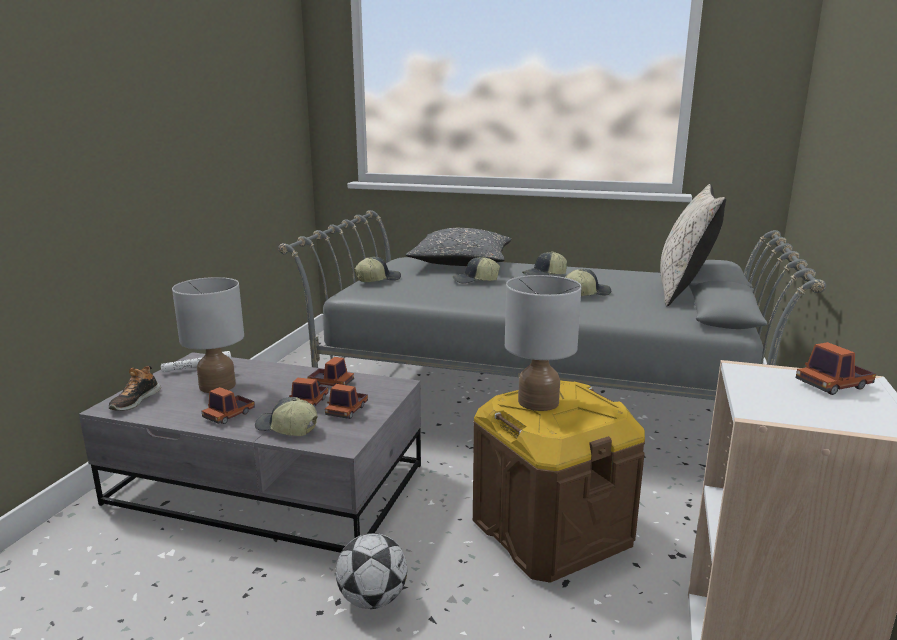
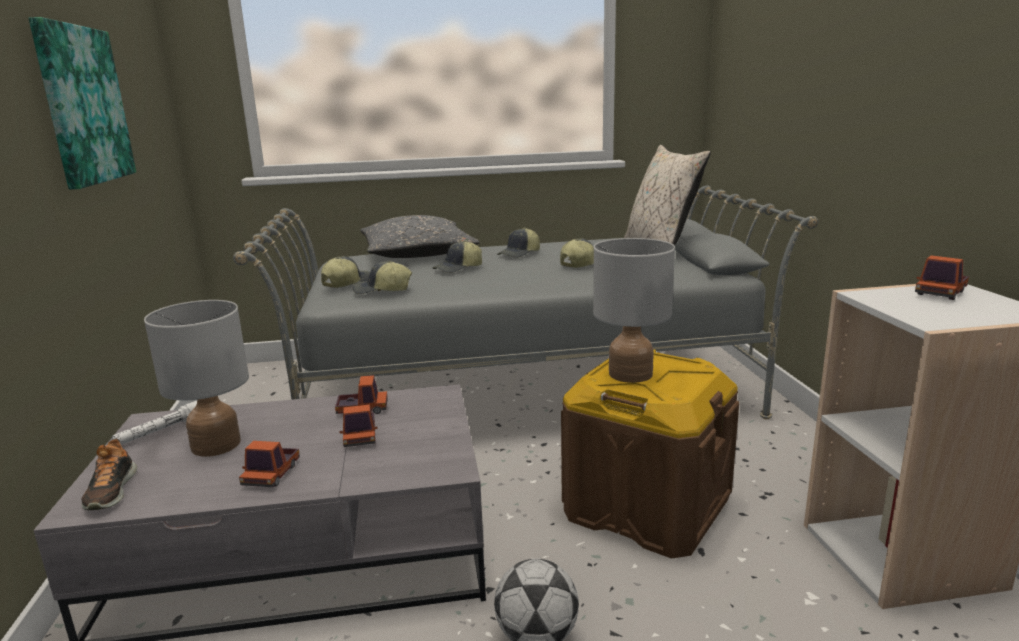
camera: 25 degrees left, 0 degrees up
cap [255,397,318,436] -> cap moved to [352,261,412,294]
toy truck [325,384,368,419] -> none
none -> picture [28,17,136,190]

